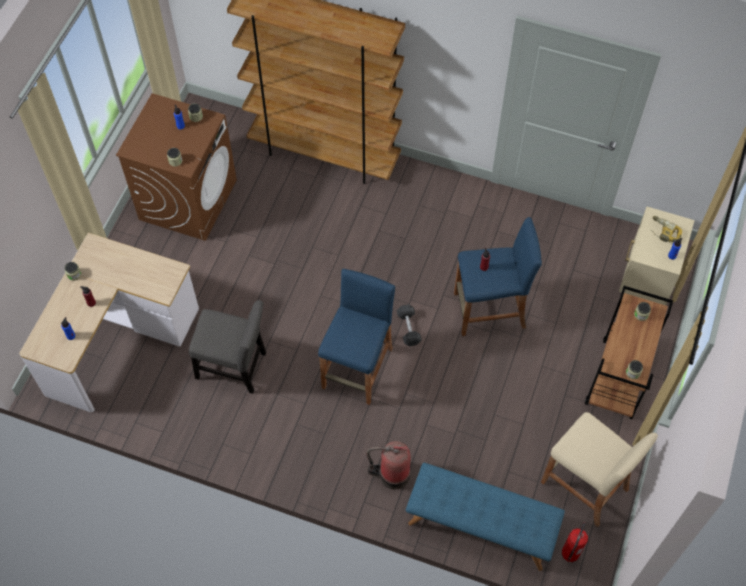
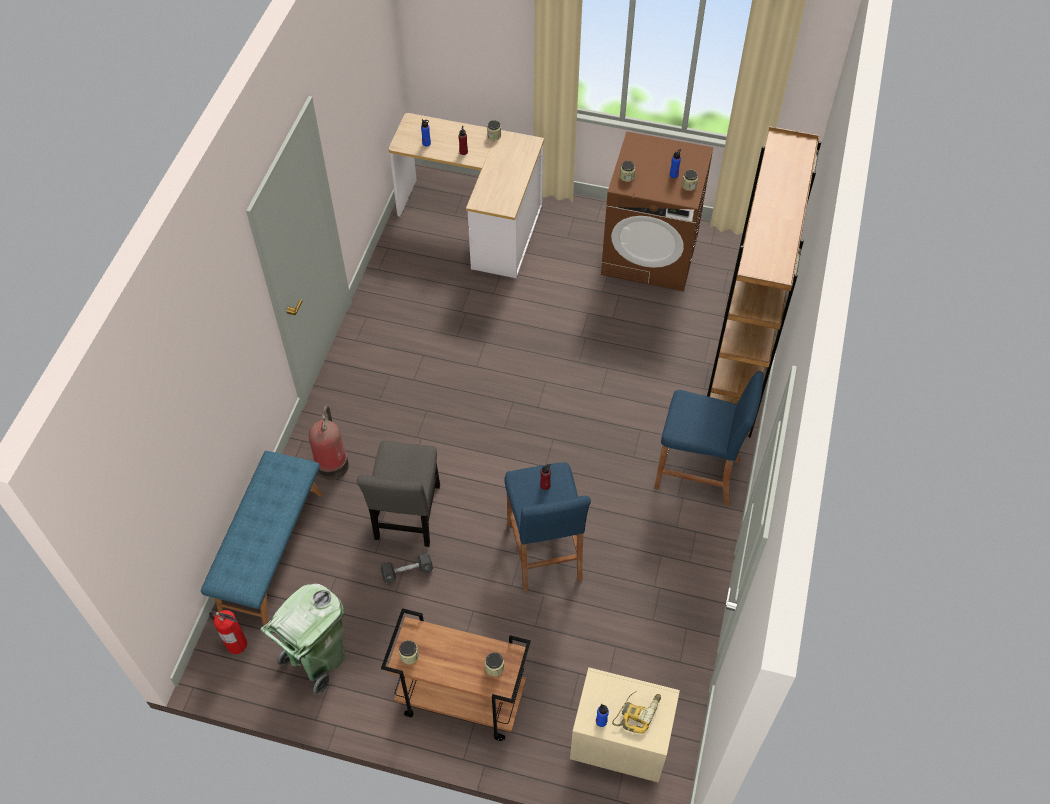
camera: 85 degrees right, 5 degrees down
grey chair [189,300,266,394] -> grey chair moved to [357,440,440,547]
blue stool [318,269,395,405] -> blue stool moved to [654,371,764,506]
black dumbbell [397,305,422,346] -> black dumbbell moved to [380,553,433,583]
beige stool [541,412,658,527] -> green trash can [260,583,345,694]

